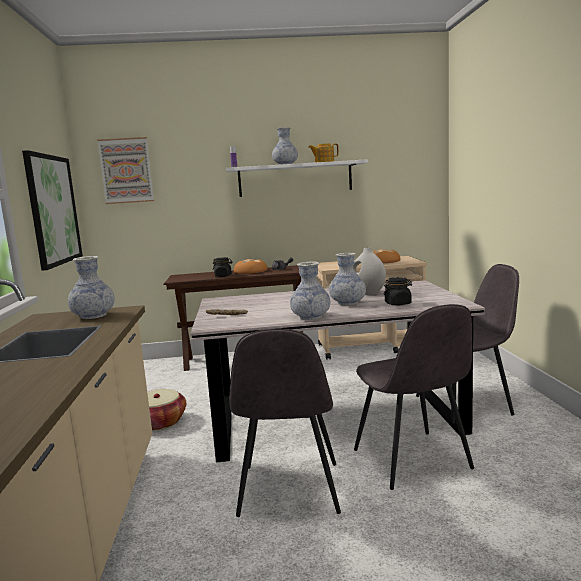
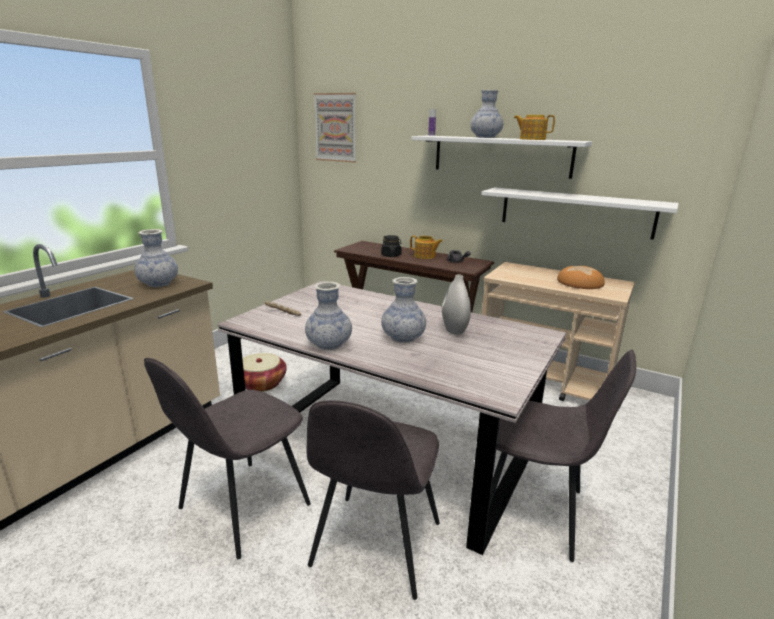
camera: 35 degrees right, 10 degrees up
picture [22,150,83,271] -> none
bread [234,259,268,274] -> teapot [410,236,443,259]
black jar [384,277,412,306] -> none
none -> white shelf [481,187,679,240]

